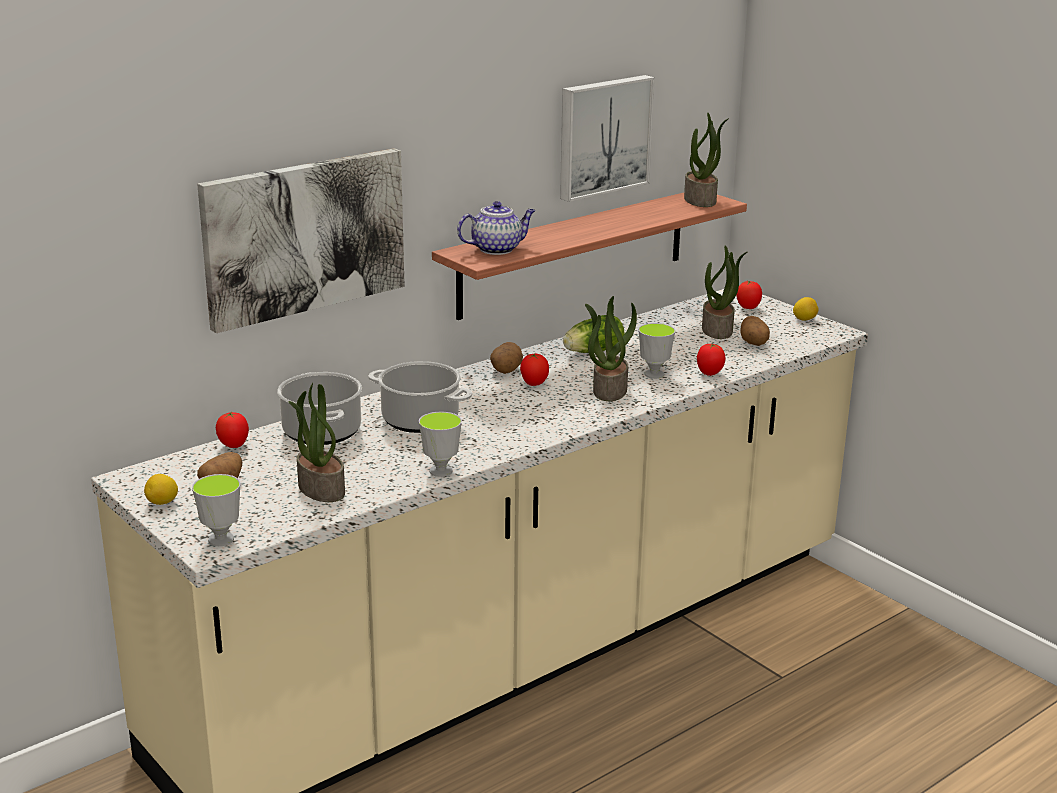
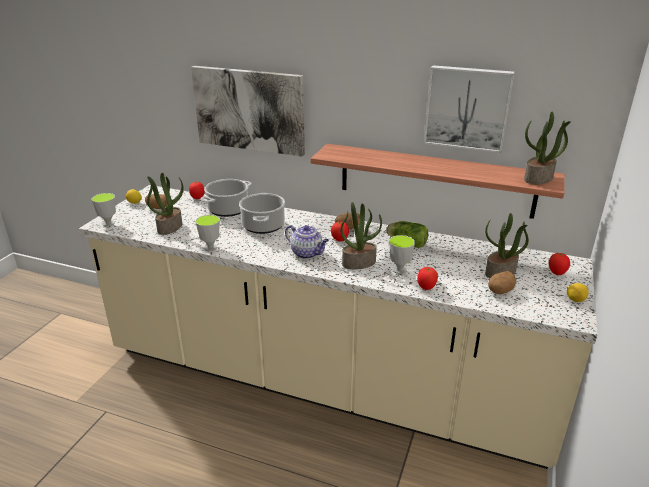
camera: 60 degrees right, 5 degrees up
teapot [457,201,535,255] -> teapot moved to [285,225,329,259]

